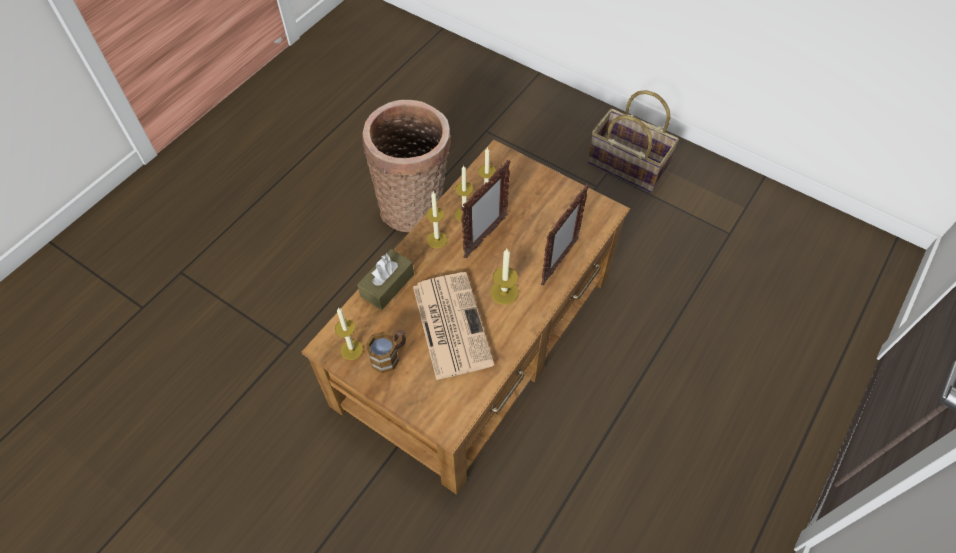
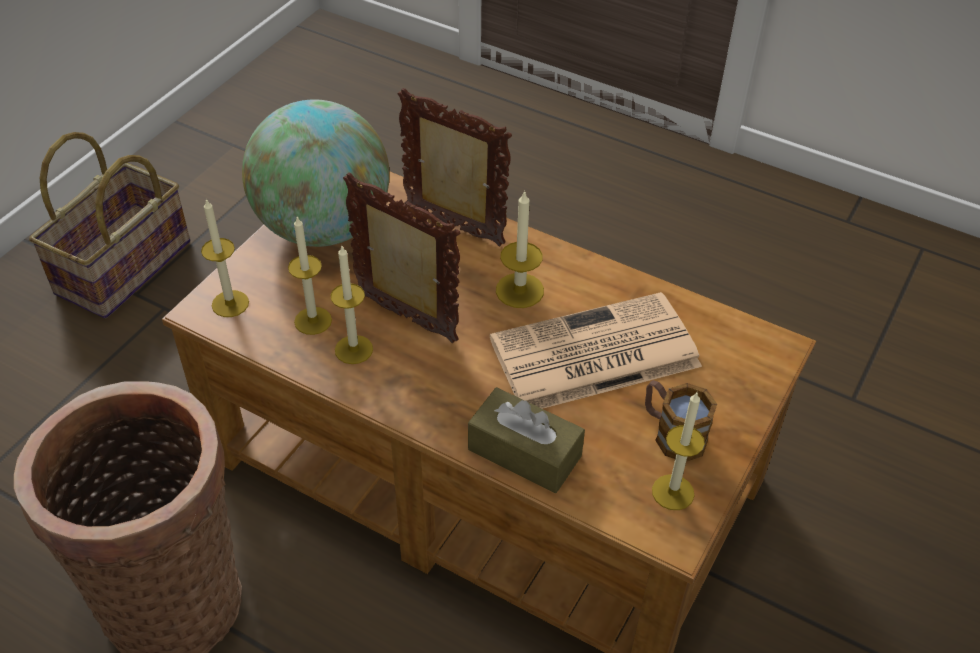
camera: 95 degrees left, 10 degrees down
candle [426,192,447,248] -> candle moved to [201,198,249,317]
none -> globe [242,100,390,247]

